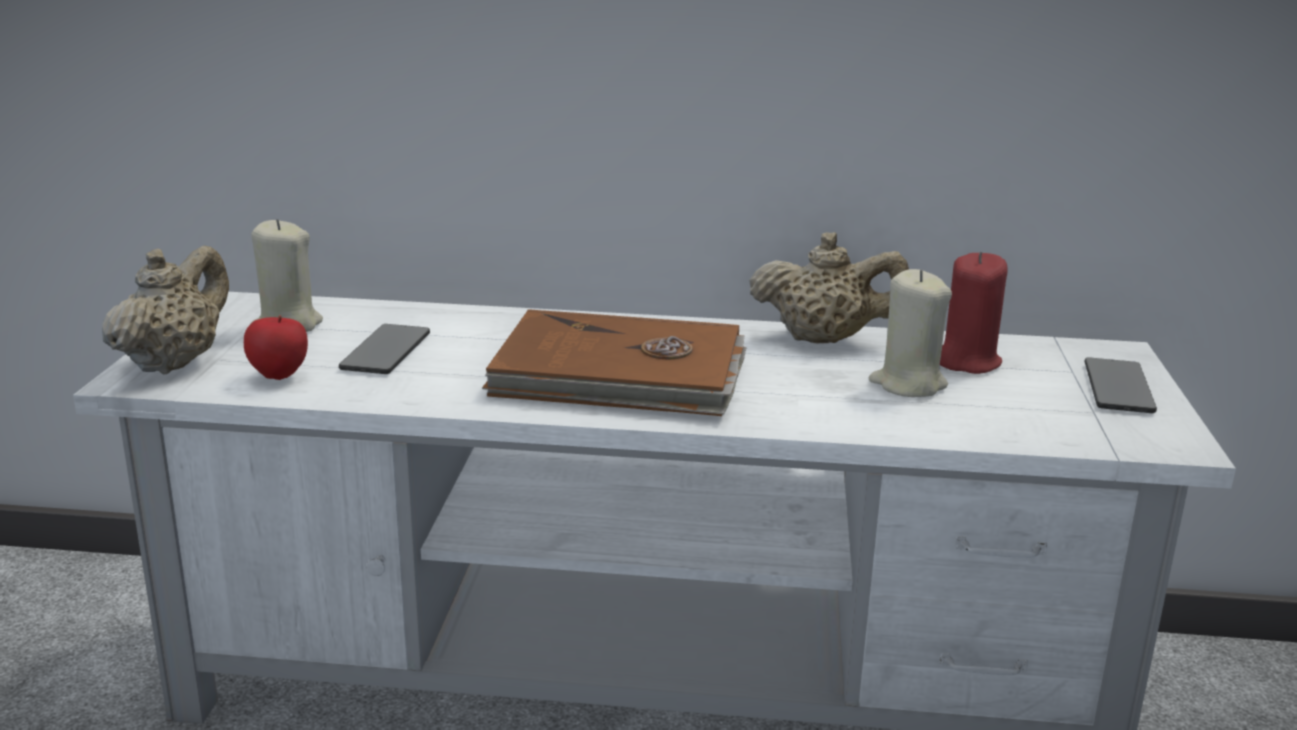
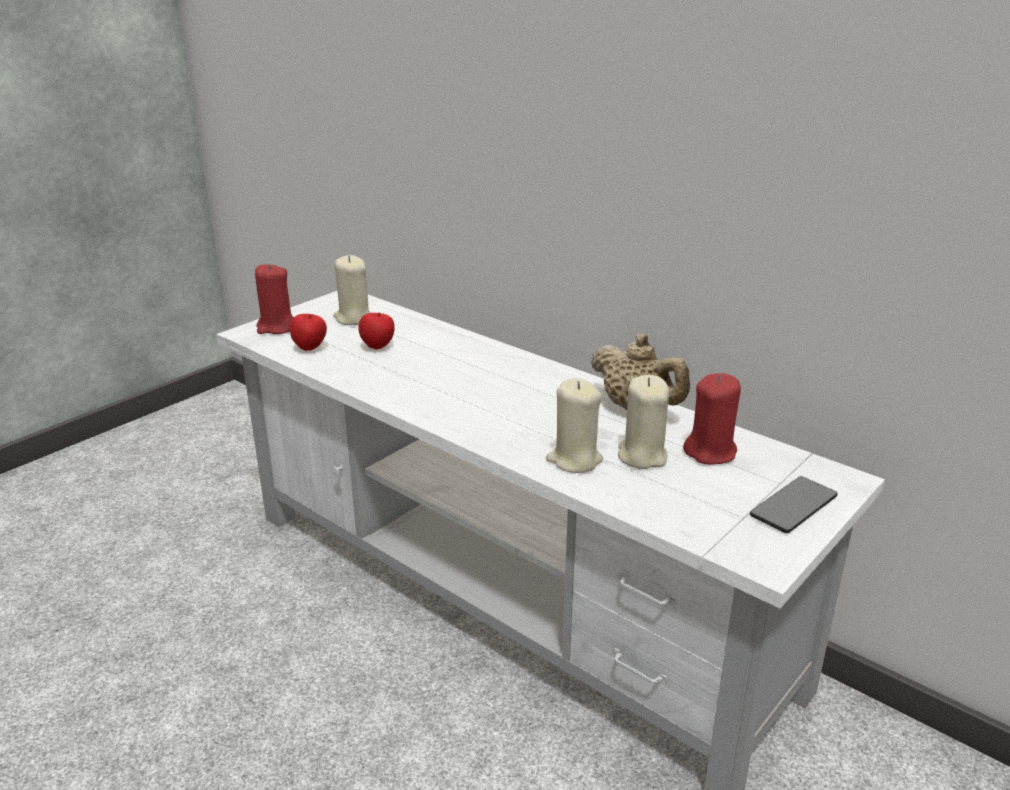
camera: 35 degrees right, 5 degrees up
beige teapot [102,246,229,374] -> red candle [255,264,294,334]
phone [339,324,430,374] -> apple [359,312,395,350]
brown book [482,309,746,416] -> none
none -> beige candle [546,378,603,473]

